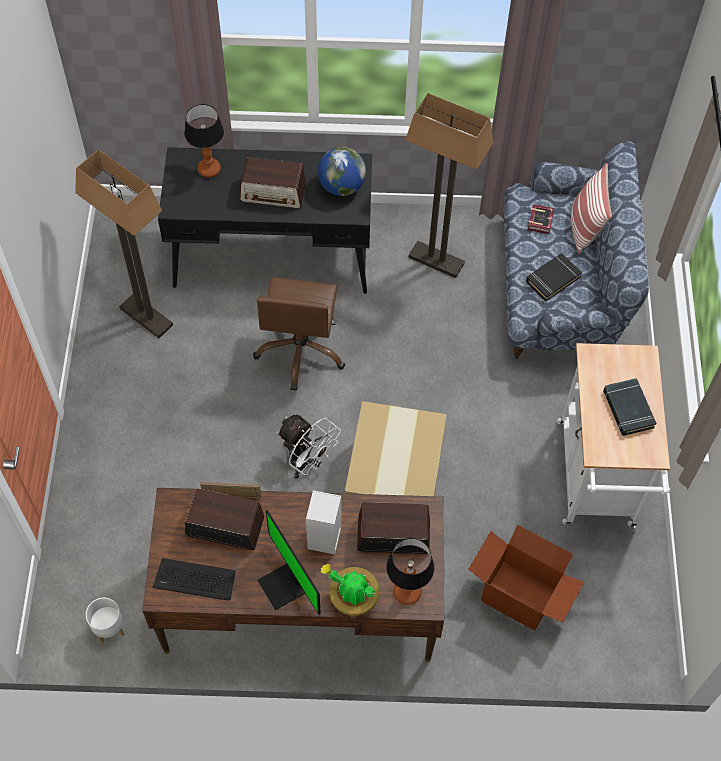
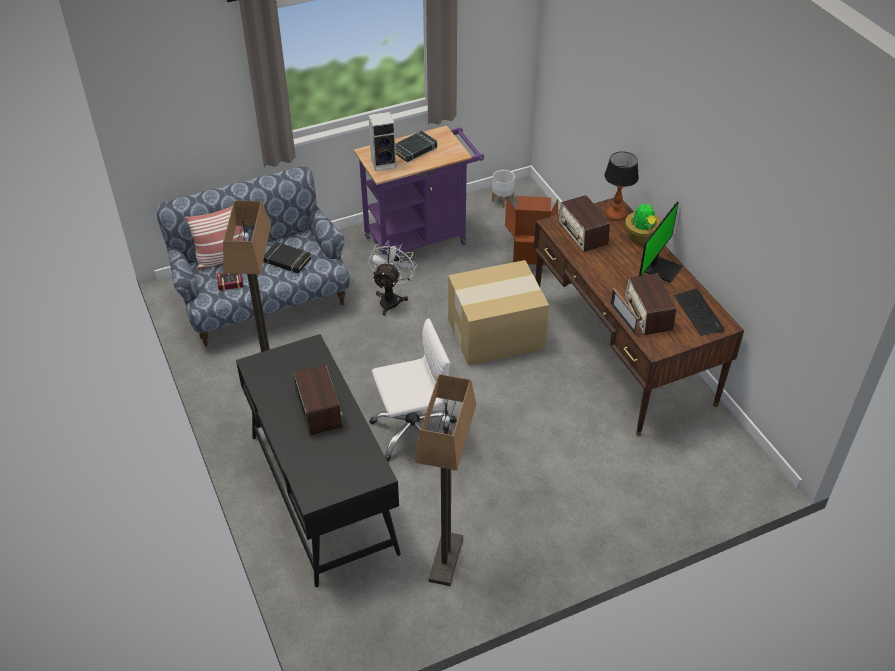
camera: 115 degrees left, 15 degrees down
white planter [86,598,124,644] -> white planter moved to [492,170,515,208]
table lamp [184,104,224,178] -> none
brown office chair [253,277,345,391] -> white office chair [369,318,457,461]
white fan [277,414,341,479] -> white fan moved to [368,240,417,316]
speaker [306,490,341,555] -> speaker moved to [368,112,396,171]
globe [318,147,366,196] -> none
white cart [557,343,670,528] -> purple cart [354,125,484,256]

